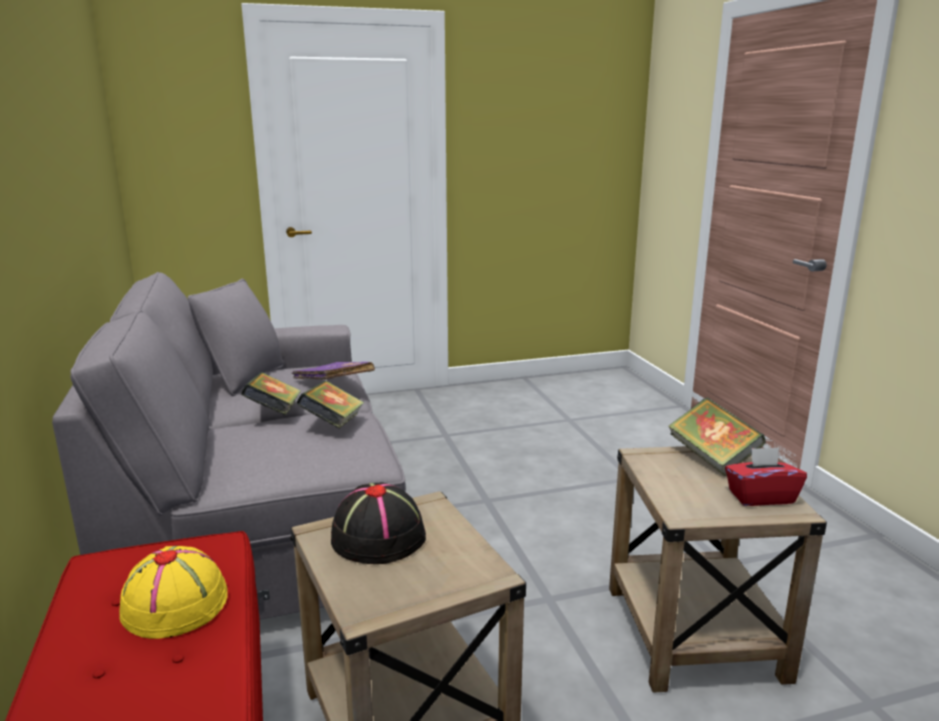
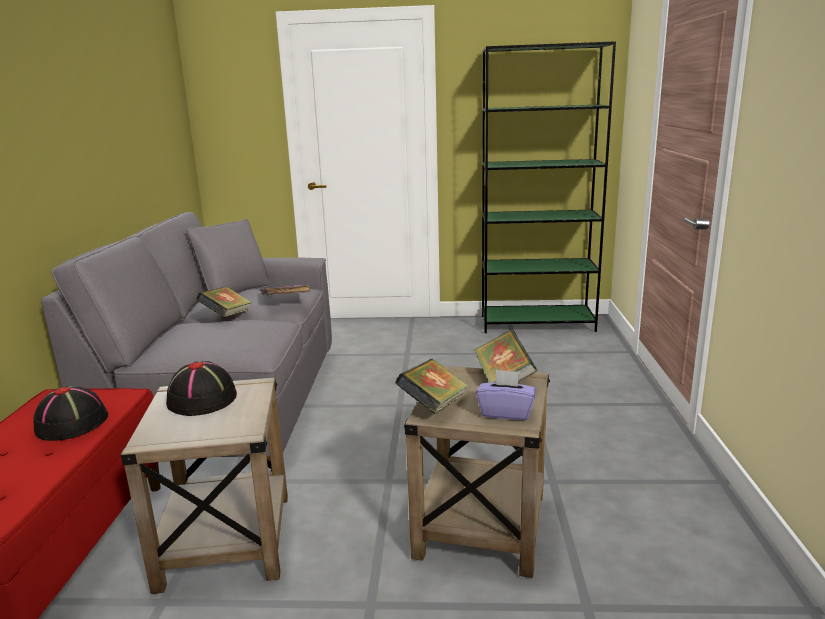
camera: 20 degrees right, 0 degrees up
yellow hat [119,546,228,639] -> black hat [33,386,108,441]
book [296,381,364,428] -> book moved to [395,359,469,414]
red tissue box [725,447,807,506] -> purple tissue box [476,370,536,420]
none -> green bookcase [482,41,616,333]

